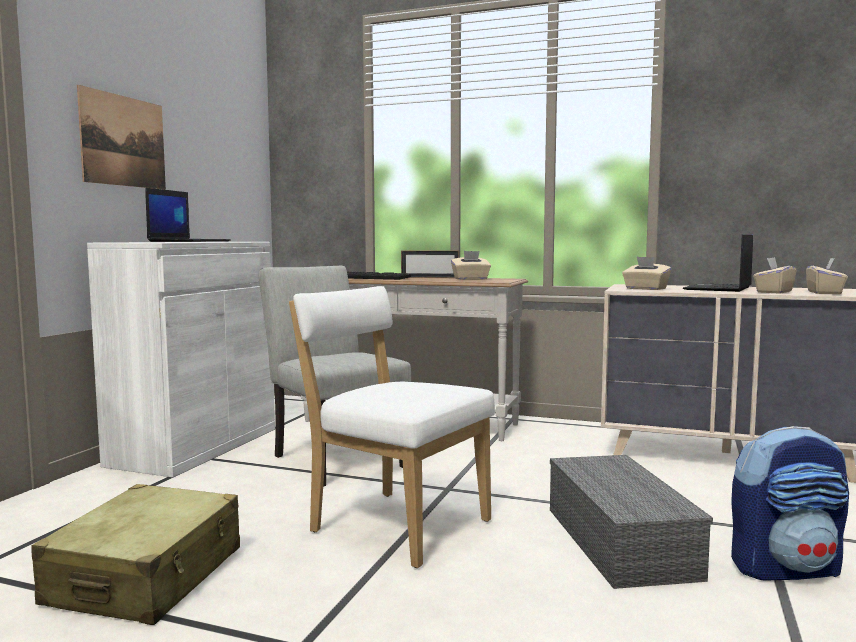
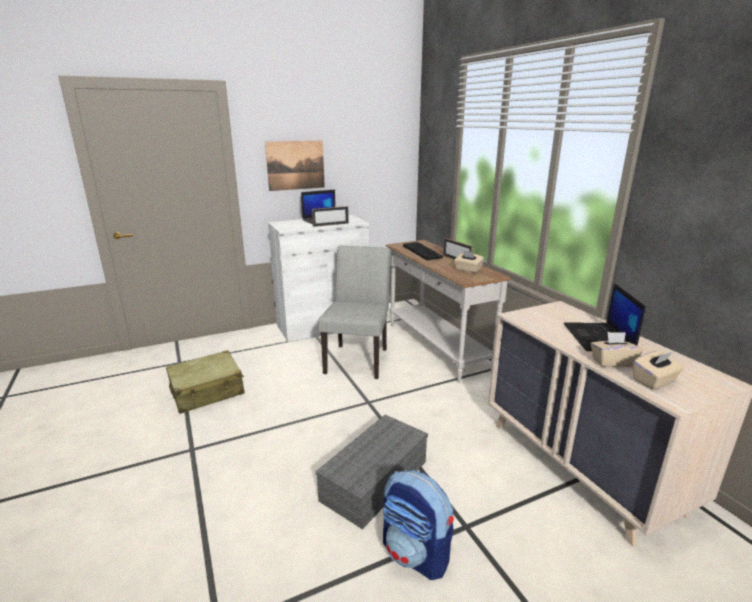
camera: 45 degrees right, 15 degrees up
white chair [289,286,495,568] -> none
beige tissue box [622,257,671,290] -> none
laptop [683,234,753,292] -> laptop turned 75 degrees counterclockwise [563,283,646,351]
none -> picture frame [312,206,349,227]

